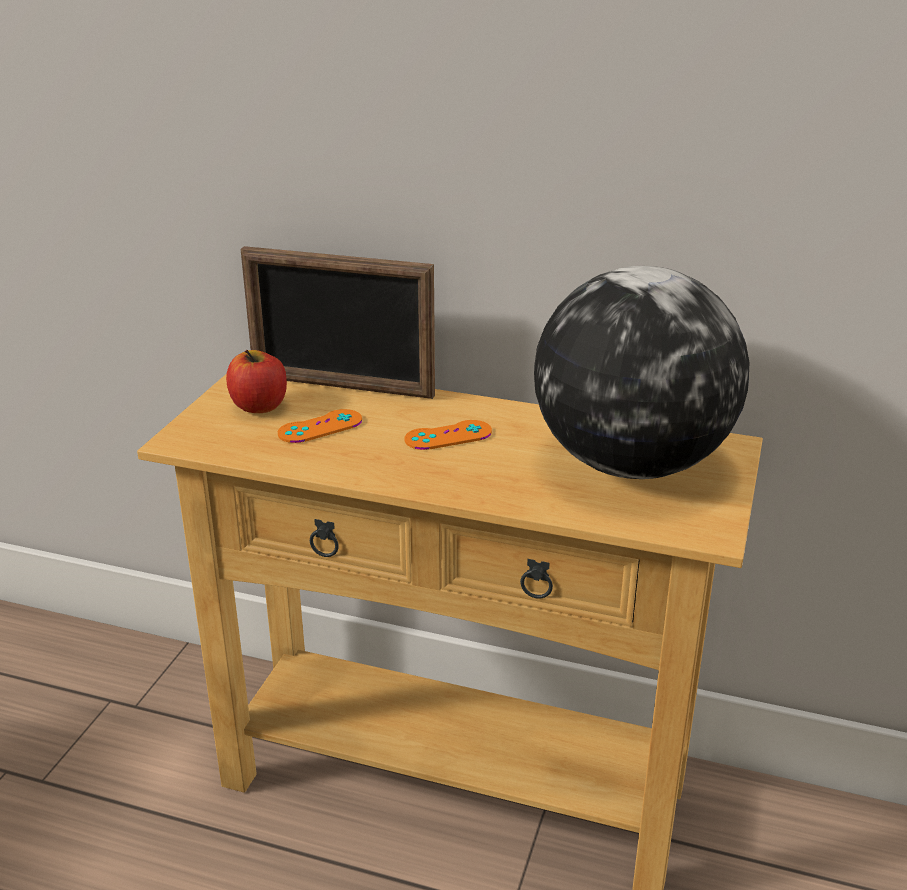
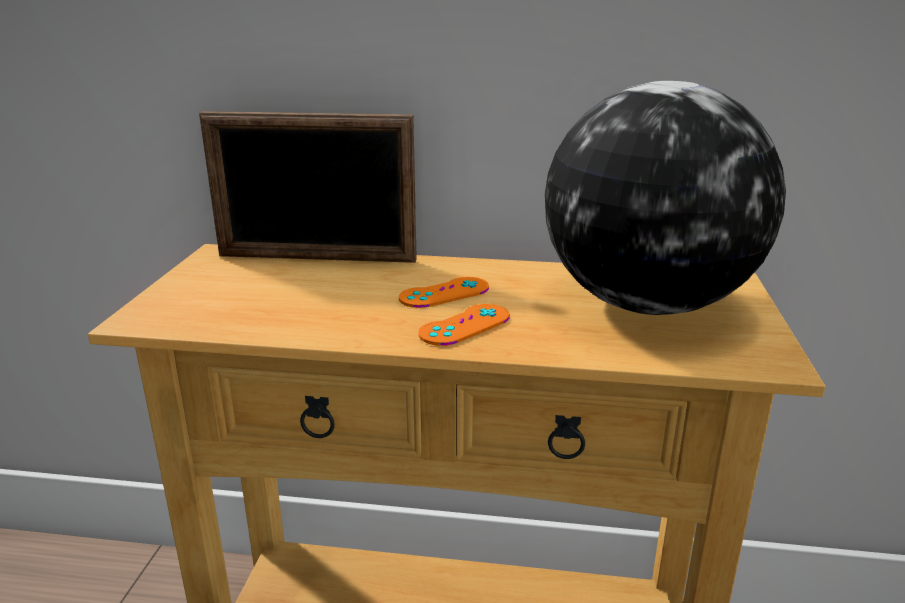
camera: 10 degrees left, 5 degrees down
apple [226,350,287,413] -> none
orange game controller [278,409,362,443] -> orange game controller moved to [418,304,510,346]

